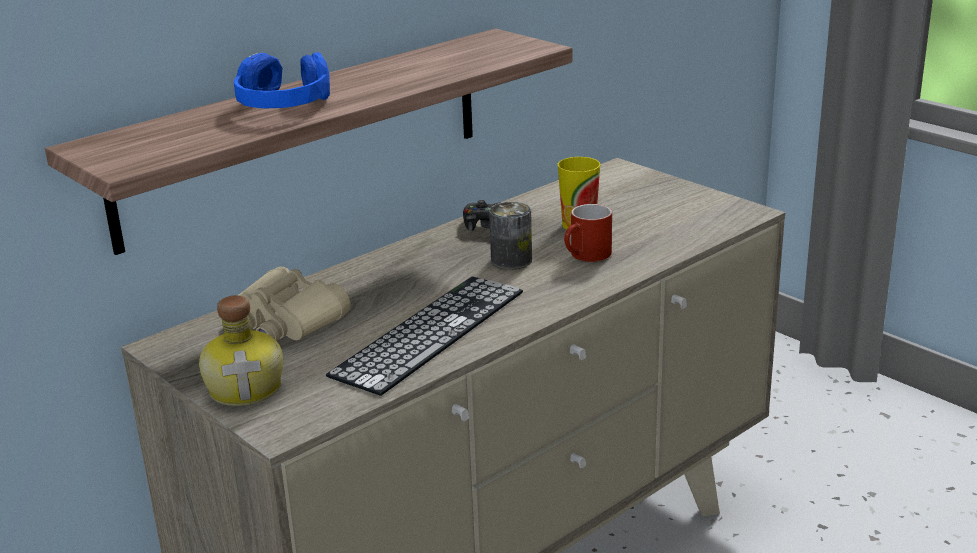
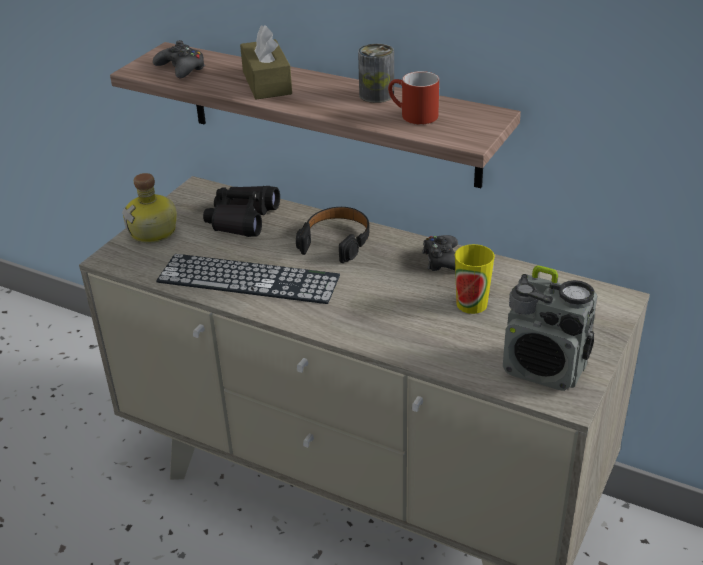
camera: 70 degrees right, 10 degrees up
blue headphones [234,52,330,108] -> brown tissue box [240,25,292,99]
beige binoculars [239,266,351,341] -> black binoculars [203,186,280,237]
can [489,202,532,269] -> can moved to [358,44,394,103]
red mug [564,204,612,262] -> red mug moved to [388,71,439,125]
none -> black game controller [153,40,205,78]
none -> black headphones [296,207,369,263]
none -> radio [503,265,597,391]

